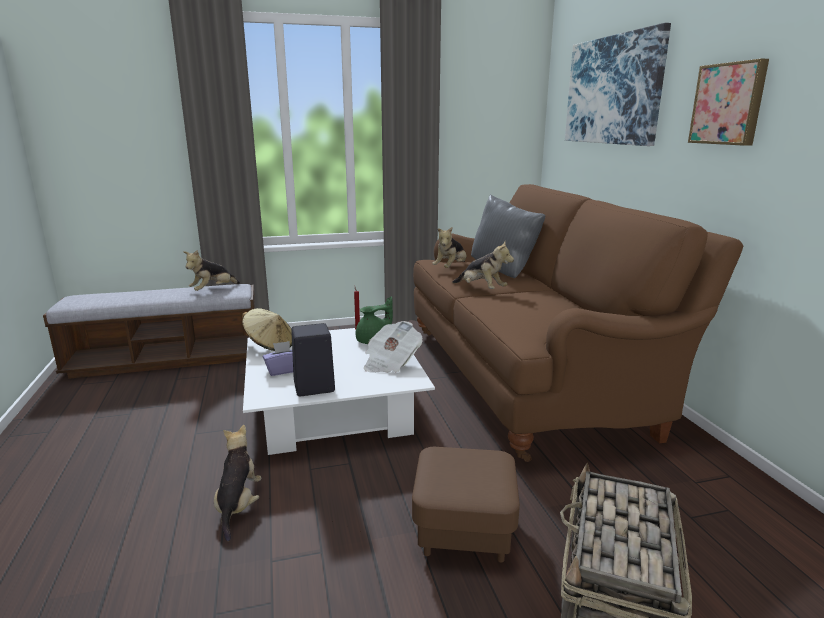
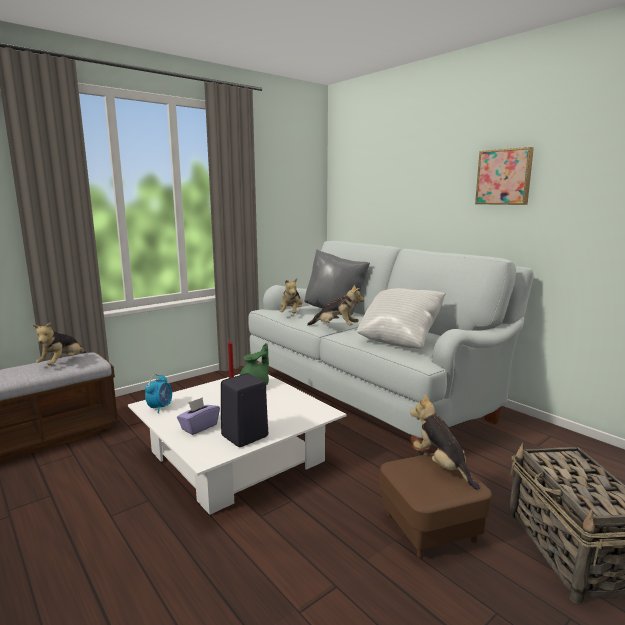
camera: 25 degrees left, 5 degrees down
plush toy [214,425,261,542] -> plush toy moved to [410,394,480,490]
beige hat [242,308,292,351] -> alarm clock [145,374,172,413]
newspaper [364,321,422,373] -> none
brown sofa [413,184,743,462] -> white sofa [248,241,534,456]
picture [565,23,671,146] -> none
none -> white pillow [357,288,446,349]

